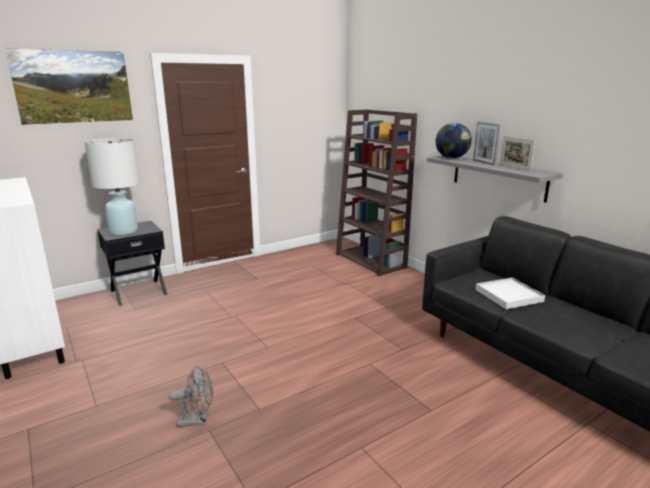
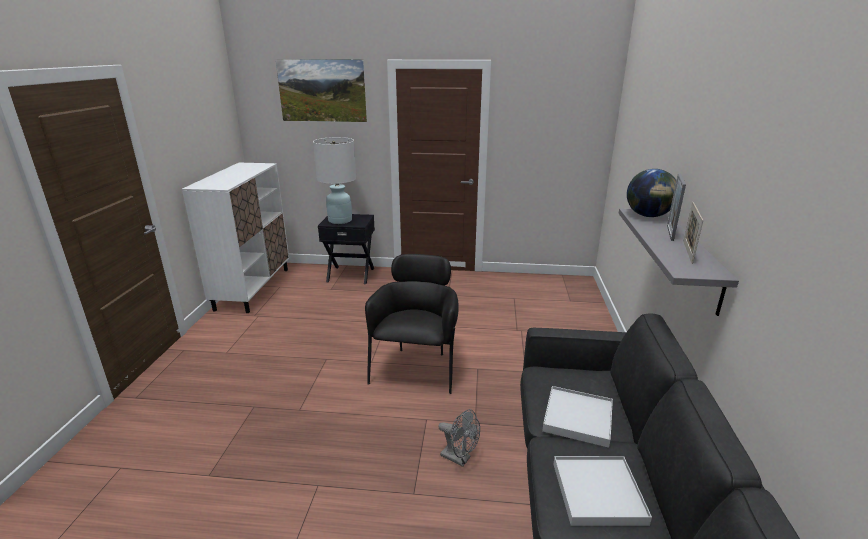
camera: 40 degrees right, 5 degrees up
grey fan [169,366,213,427] -> grey fan moved to [438,409,480,467]
brown bookcase [336,110,417,276] -> none
none -> black armchair [365,254,459,394]
none -> white tray [553,456,652,526]

